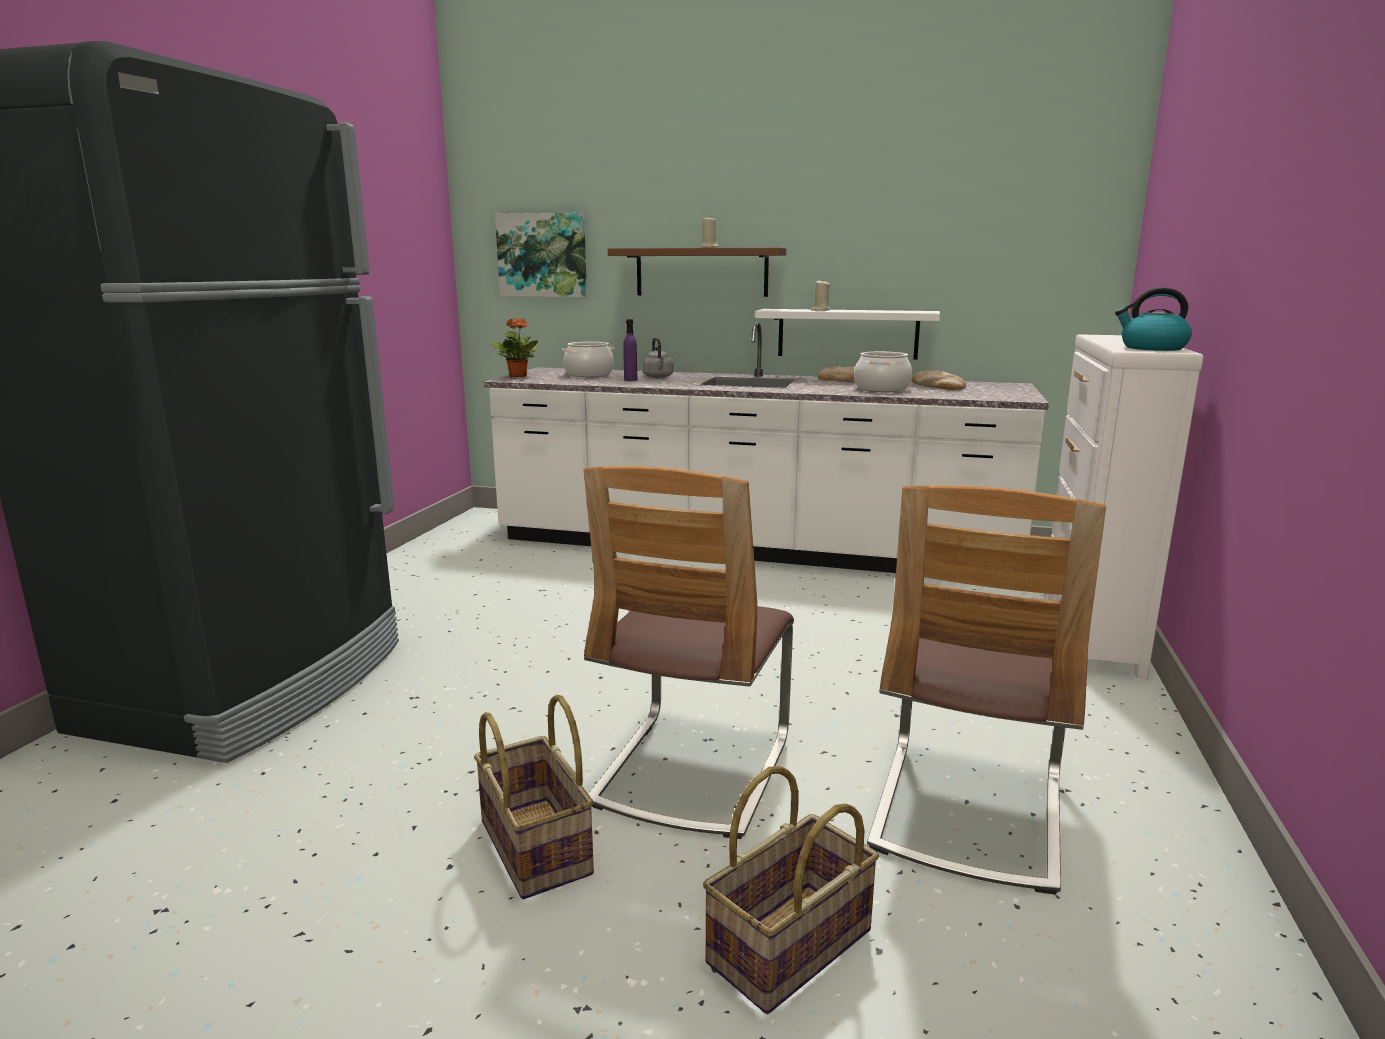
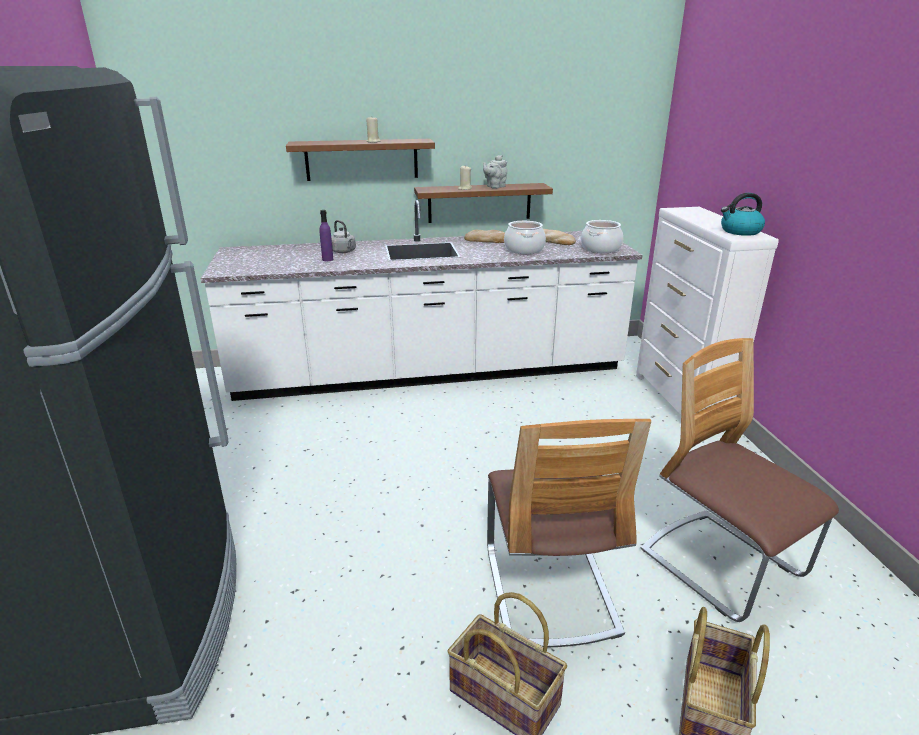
camera: 25 degrees left, 10 degrees up
potted plant [490,318,538,377] -> none
picture [495,212,587,297] -> none
cooking pot [562,342,614,377] -> cooking pot moved to [581,220,623,253]
white shelf [755,309,940,360] -> brown shelf [414,183,553,223]
chair [867,485,1106,895] -> chair turned 150 degrees clockwise [640,338,839,622]
none -> grey teapot [483,155,507,189]

